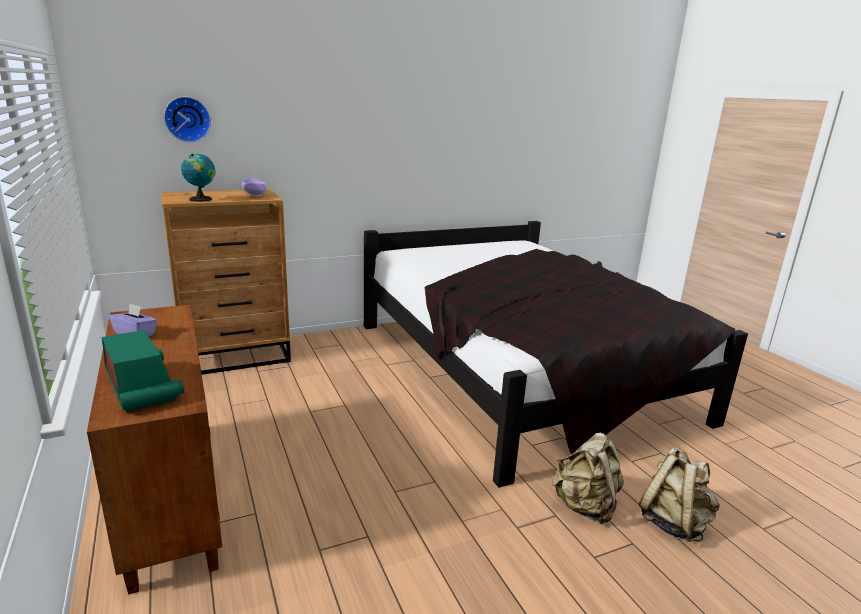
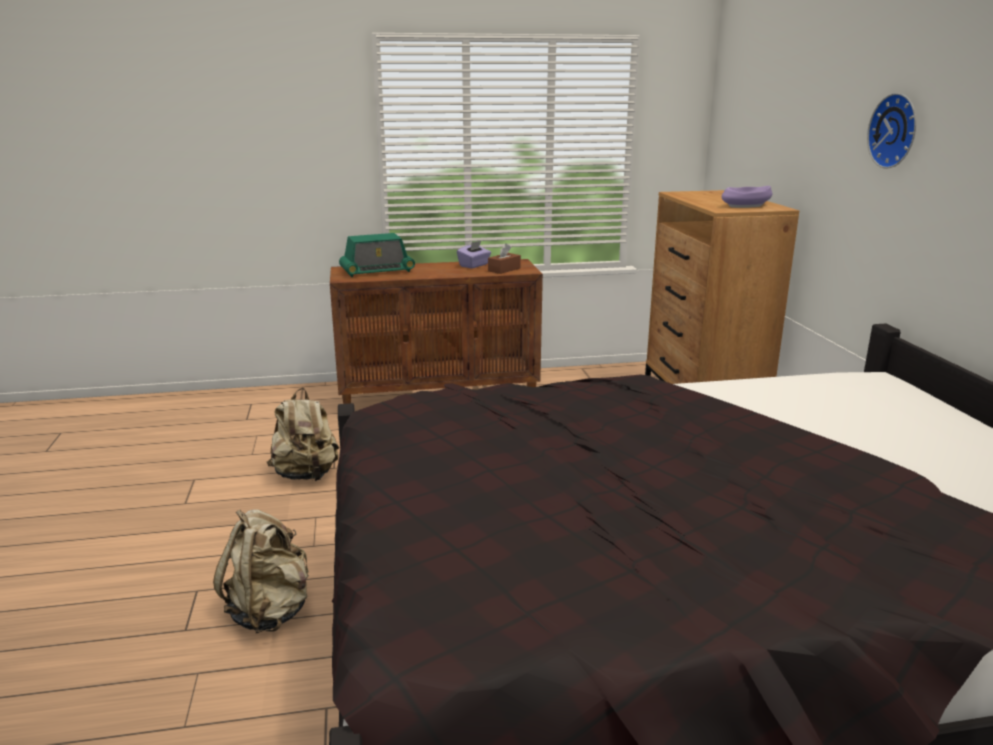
camera: 105 degrees right, 0 degrees up
wall clock [164,97,211,142] -> wall clock moved to [867,93,916,168]
globe [181,154,215,202] -> none
beige backpack [639,447,720,542] -> beige backpack moved to [267,388,339,481]
none -> brown tissue box [488,243,521,274]

